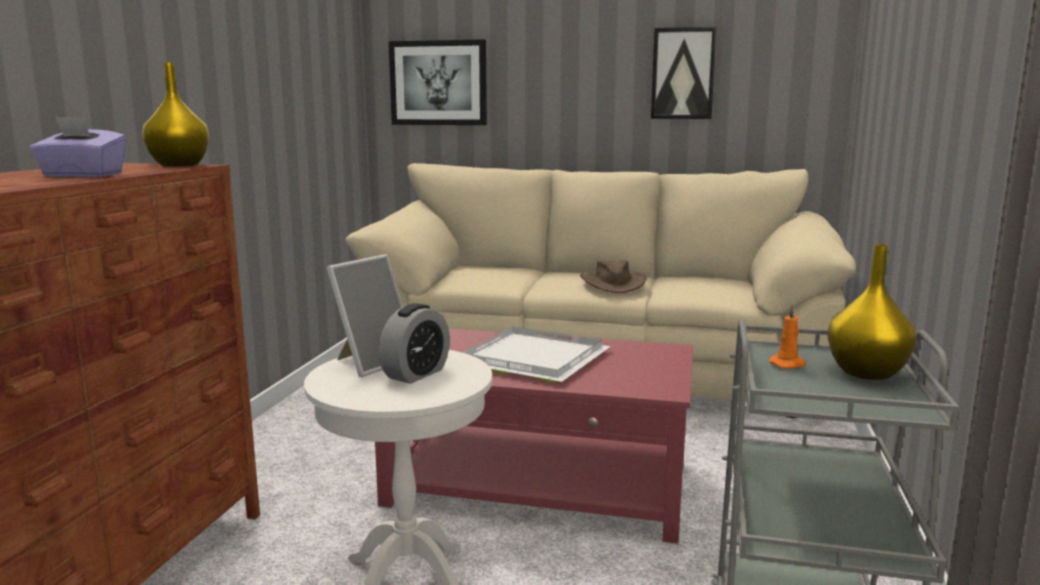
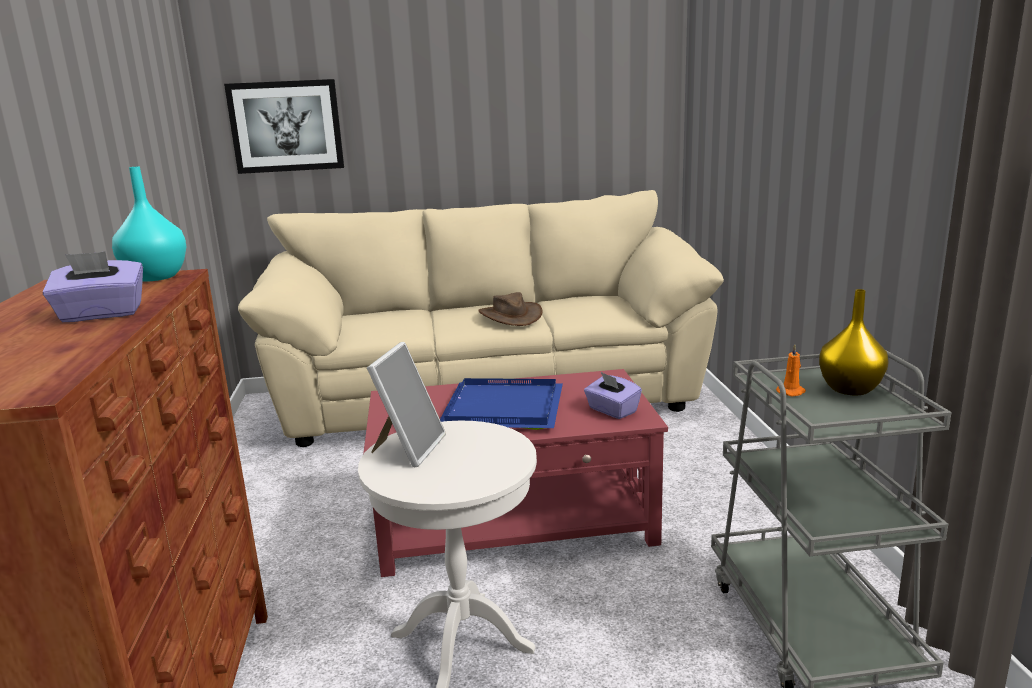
camera: 20 degrees left, 5 degrees up
yellow vase [142,63,209,167] -> turquoise vase [112,167,187,282]
alarm clock [379,303,450,384] -> none
white tray [462,326,611,382] -> blue tray [440,378,563,430]
picture [651,27,717,119] -> none
none -> purple tissue box [584,372,642,419]

